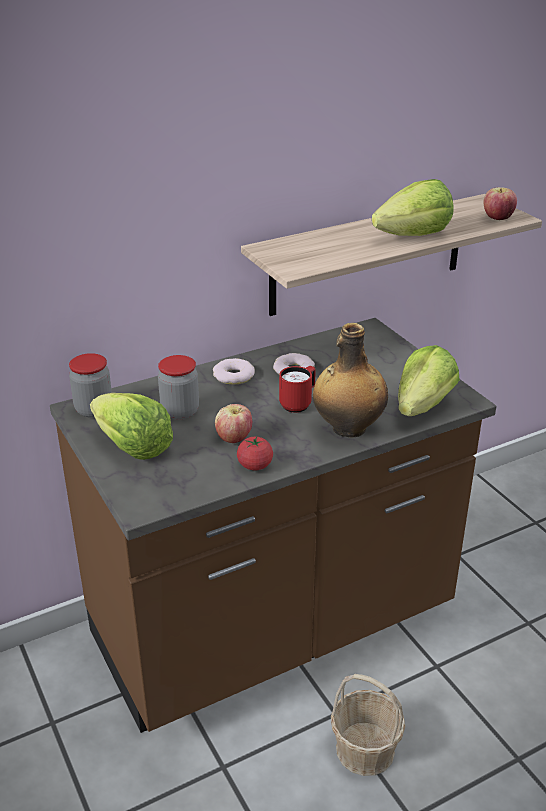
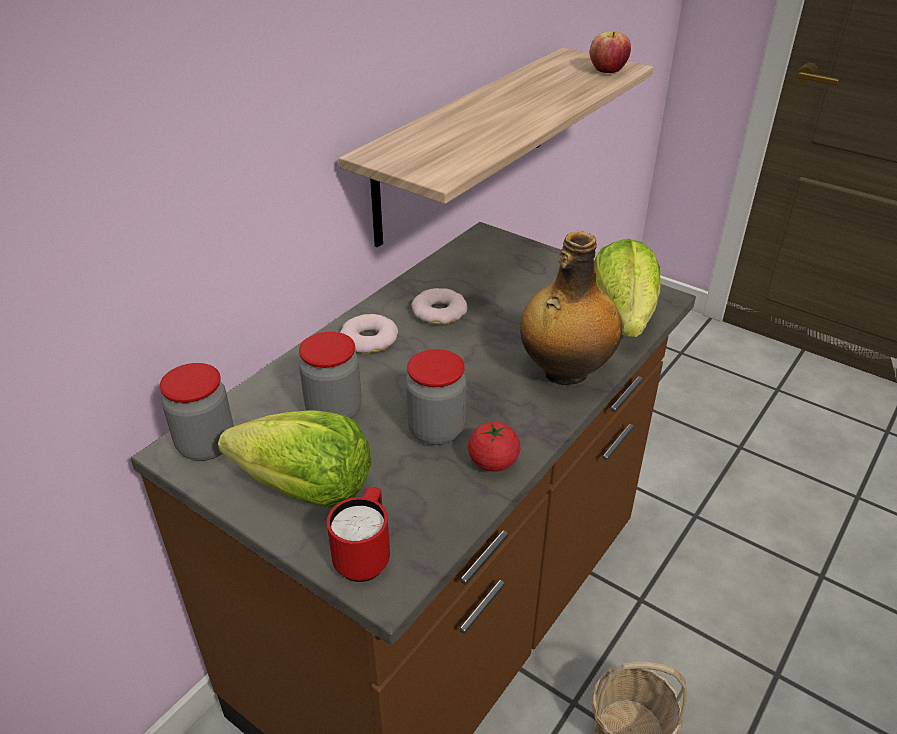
camera: 25 degrees left, 5 degrees up
apple [215,404,252,443] -> jar [406,349,466,445]
red mug [279,366,316,413] -> red mug moved to [327,487,390,582]
lettuce [372,179,453,236] -> none

